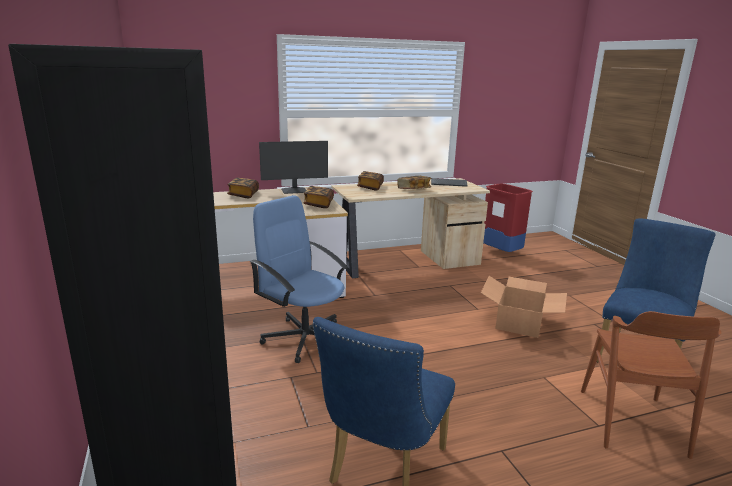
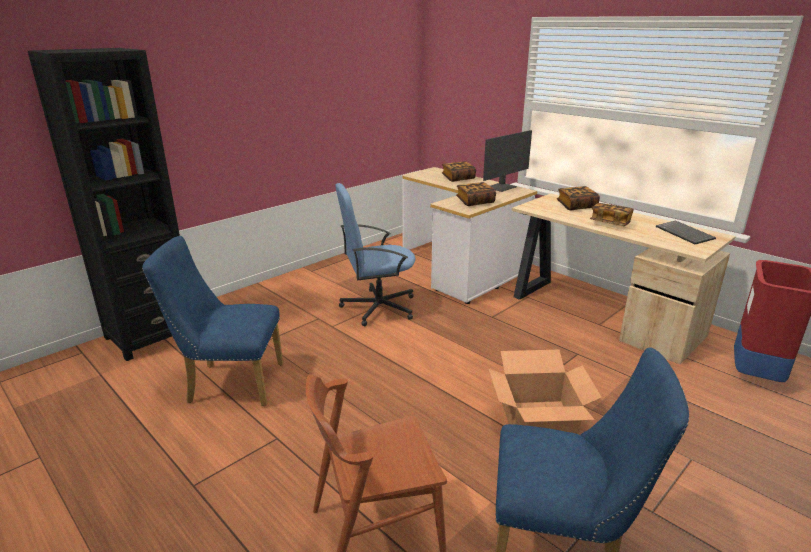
camera: 65 degrees right, 5 degrees up
blue office chair [250,195,348,363] -> blue office chair turned 120 degrees counterclockwise [335,183,416,326]
monitor [259,141,328,194] -> monitor turned 90 degrees counterclockwise [483,130,532,192]

